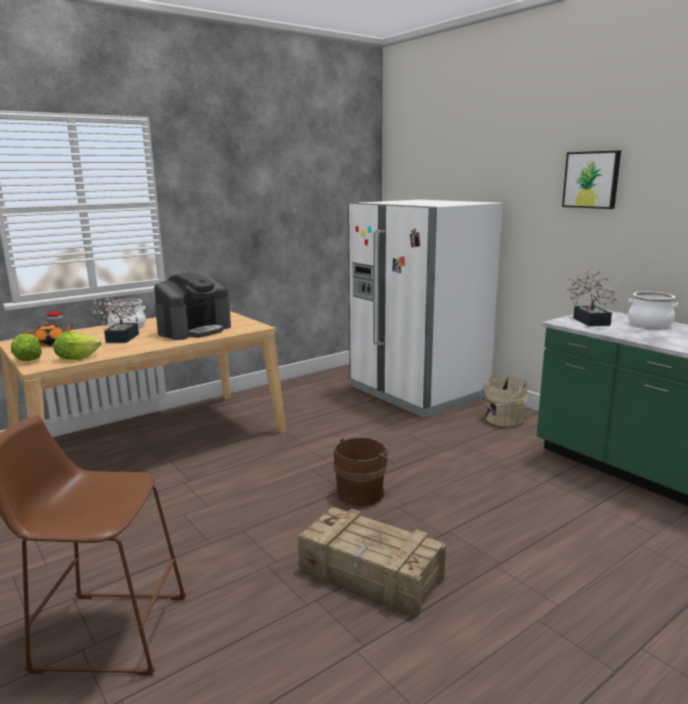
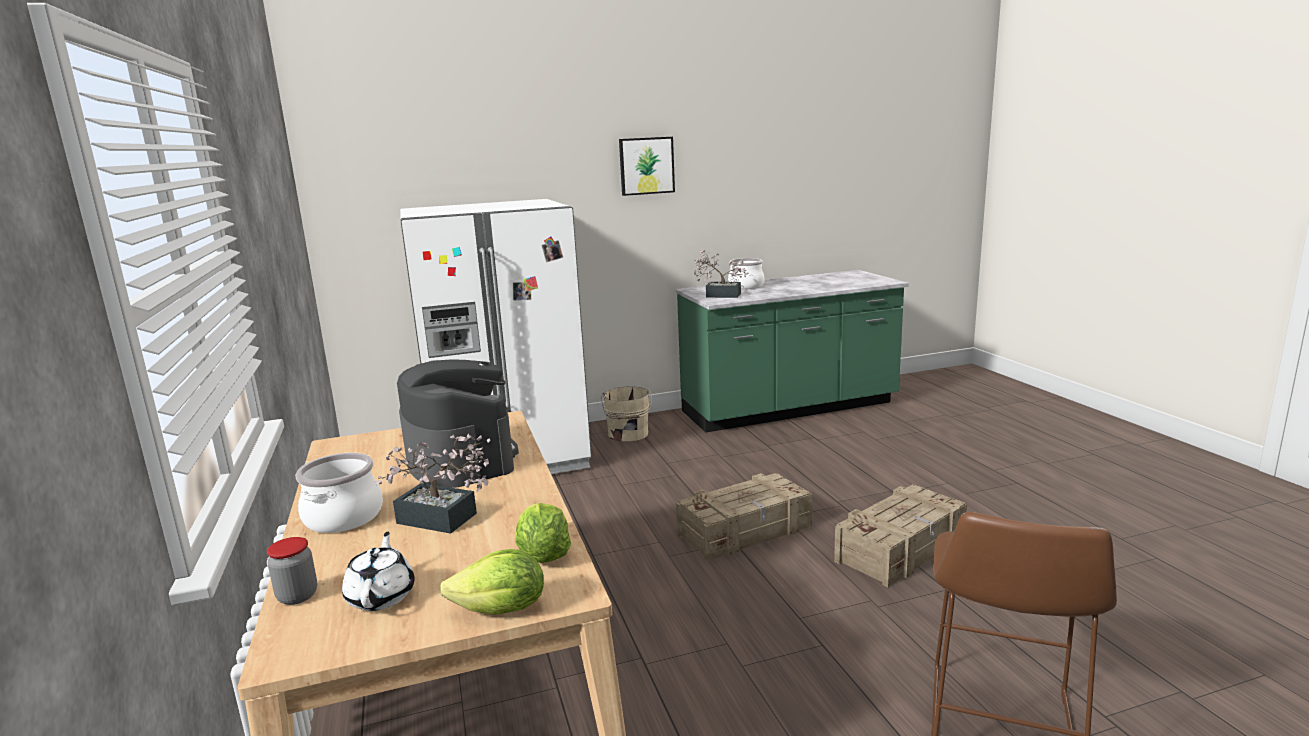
camera: 70 degrees left, 0 degrees up
orange teapot [25,322,74,346] -> white teapot [342,532,415,611]
brown bucket [333,437,393,507] -> crate [676,473,812,562]

